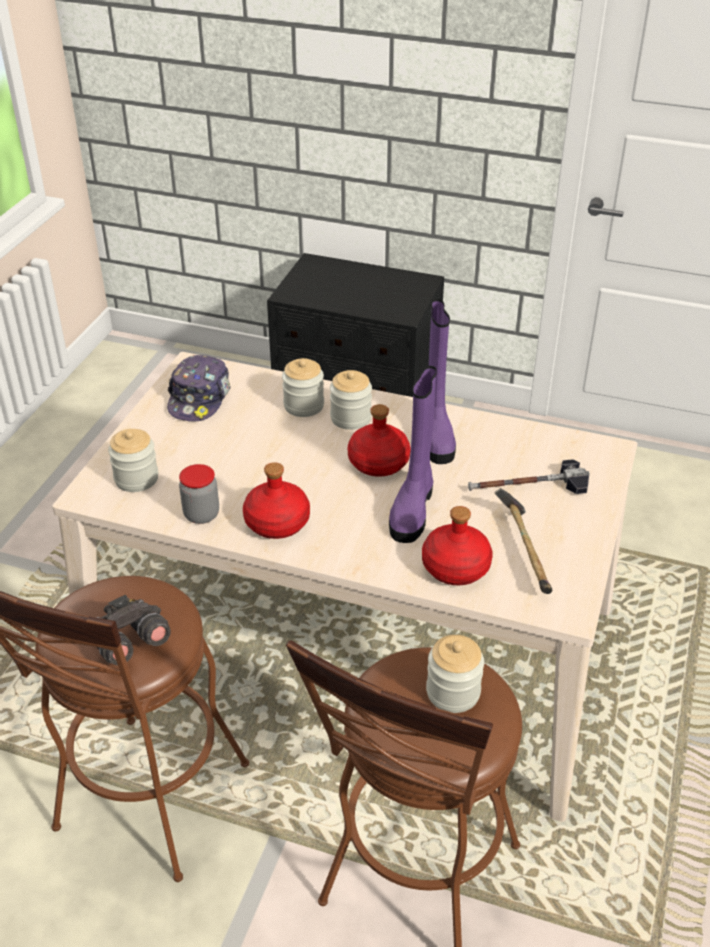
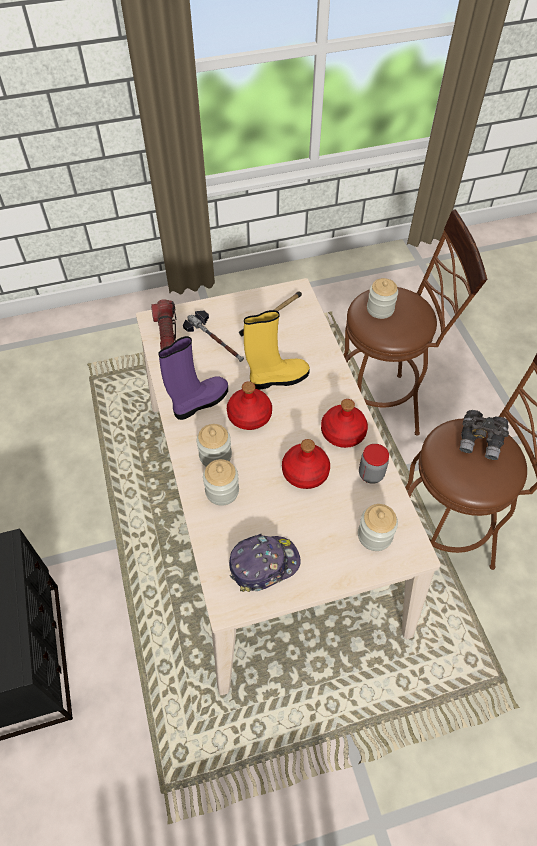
camera: 125 degrees left, 15 degrees up
purple boot [389,366,437,543] -> yellow boot [244,310,310,390]
red bottle [422,506,493,585] -> red bottle moved to [282,439,330,489]
none -> flashlight [151,299,176,350]

